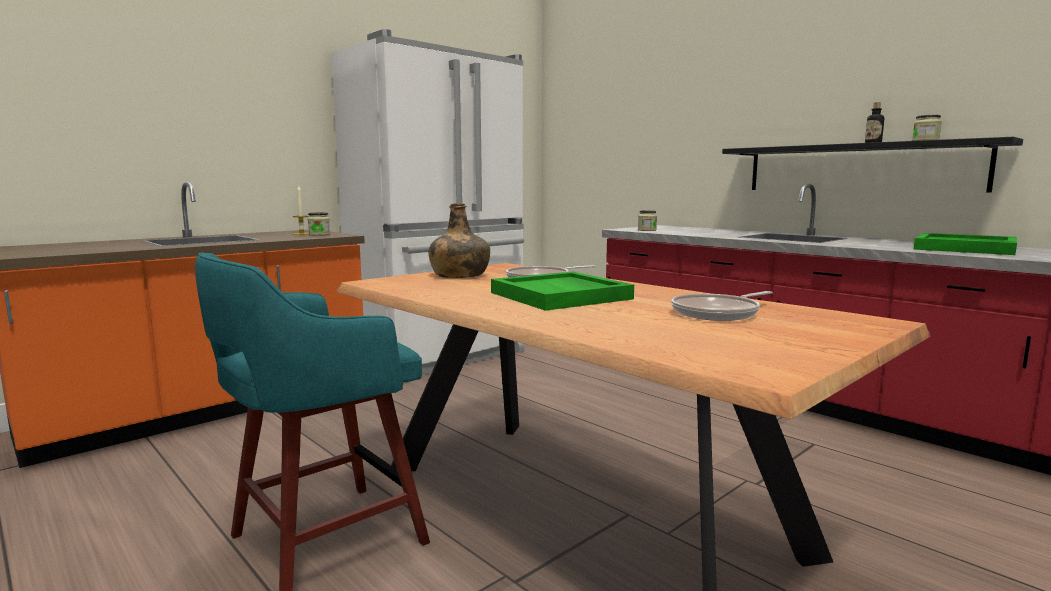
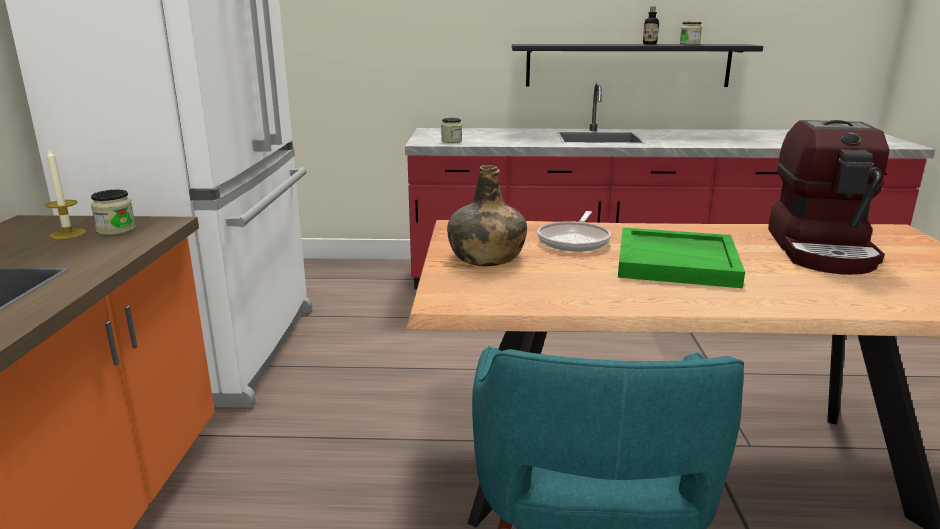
camera: 45 degrees left, 10 degrees up
frying pan [671,291,772,321] -> coffee machine [768,120,890,275]
green tray [914,233,1017,255] -> none

